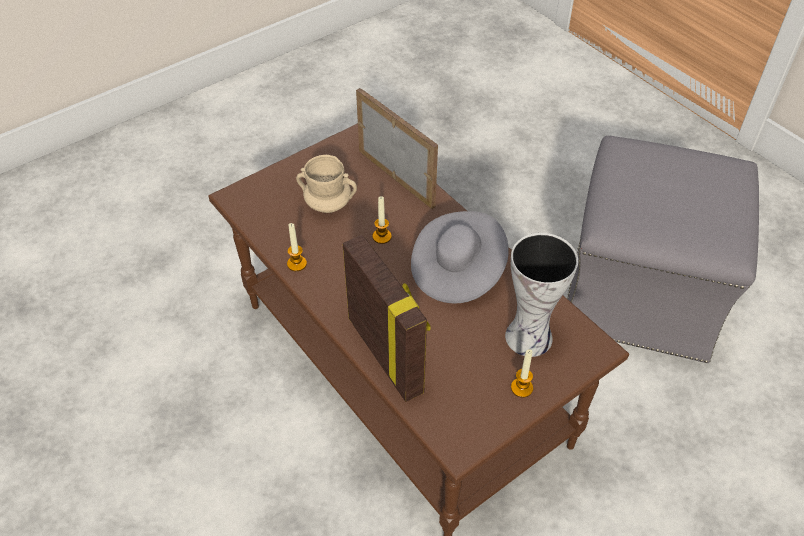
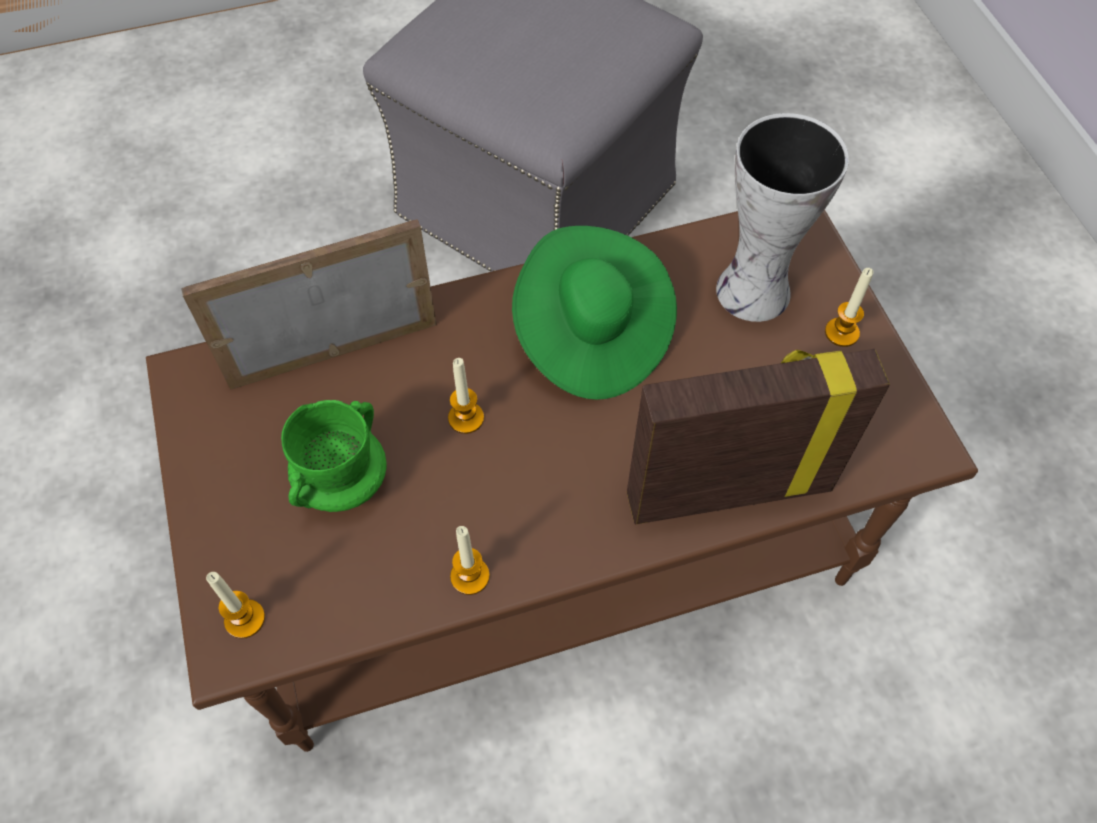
camera: 70 degrees left, 10 degrees up
beige mug [296,155,357,213] -> green mug [281,400,387,512]
grey hat [411,211,509,303] -> green hat [512,226,677,400]
none -> candle [206,572,265,639]

